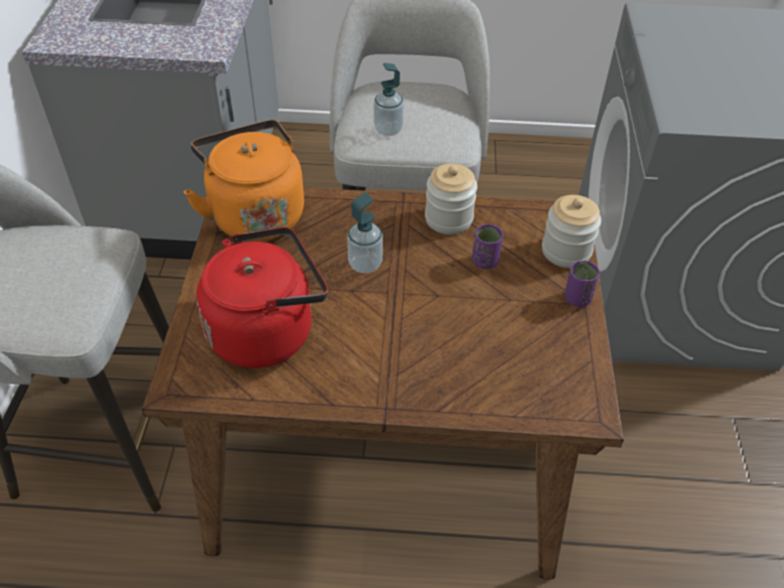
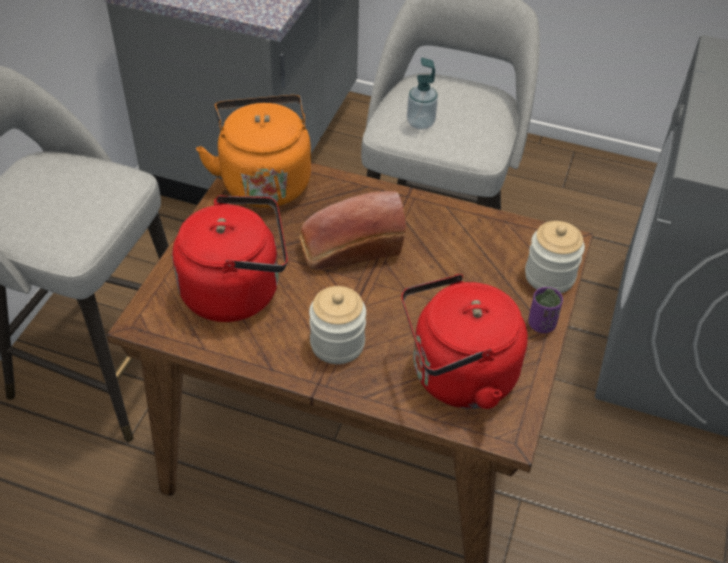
camera: 15 degrees right, 0 degrees up
soap dispenser [347,192,383,273] -> bread [299,191,406,270]
jar [425,163,477,234] -> jar moved to [309,286,366,364]
purple cup [472,224,503,269] -> none
none -> red kettle [401,274,528,409]

